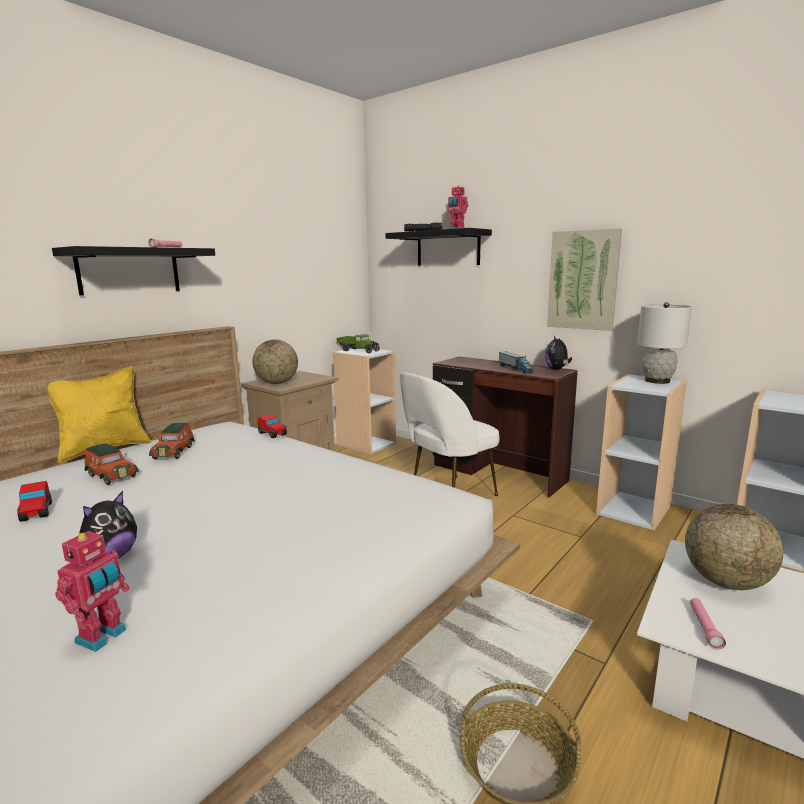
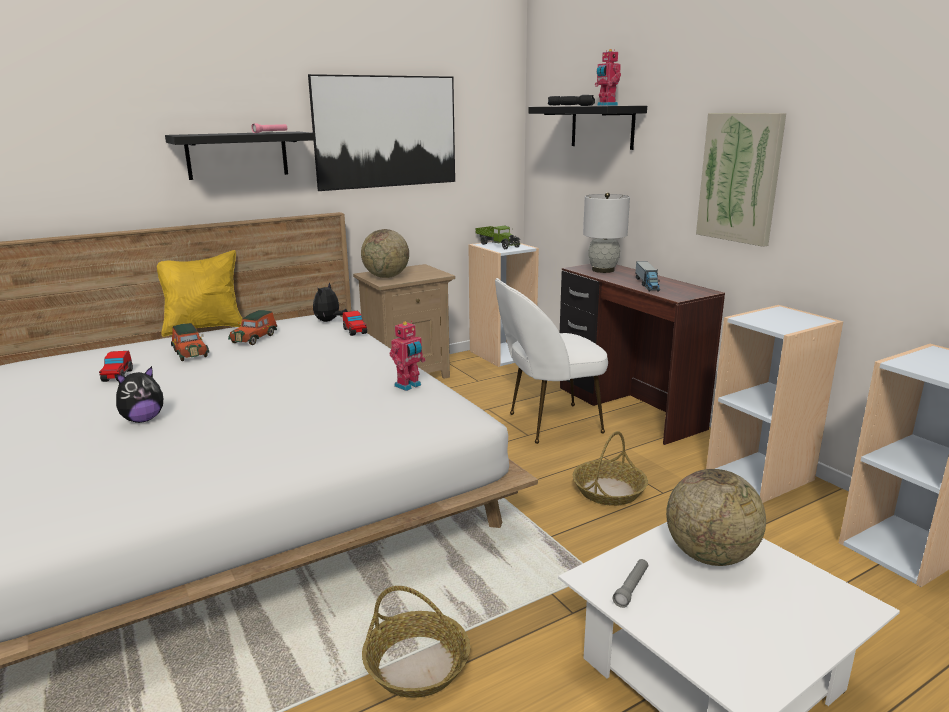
camera: 20 degrees right, 5 degrees up
toy robot [55,528,130,652] -> toy robot moved to [390,321,425,391]
plush toy [545,336,572,370] -> plush toy moved to [313,282,348,322]
white table lamp [637,302,692,384] -> white table lamp moved to [583,193,630,273]
pink flashlight [690,598,726,650] -> grey flashlight [612,559,648,608]
none -> picture [308,74,455,191]
none -> basket [572,431,648,506]

